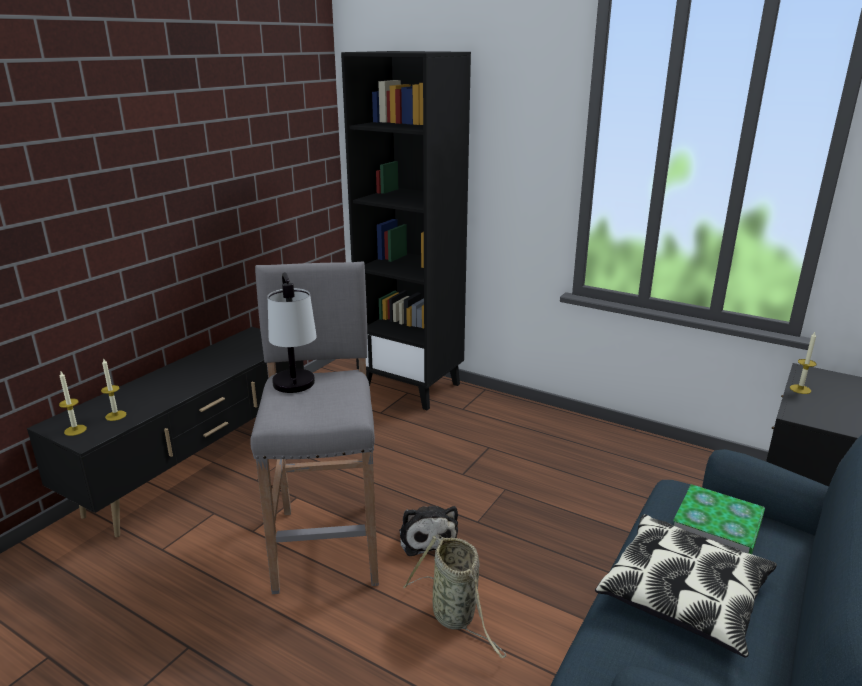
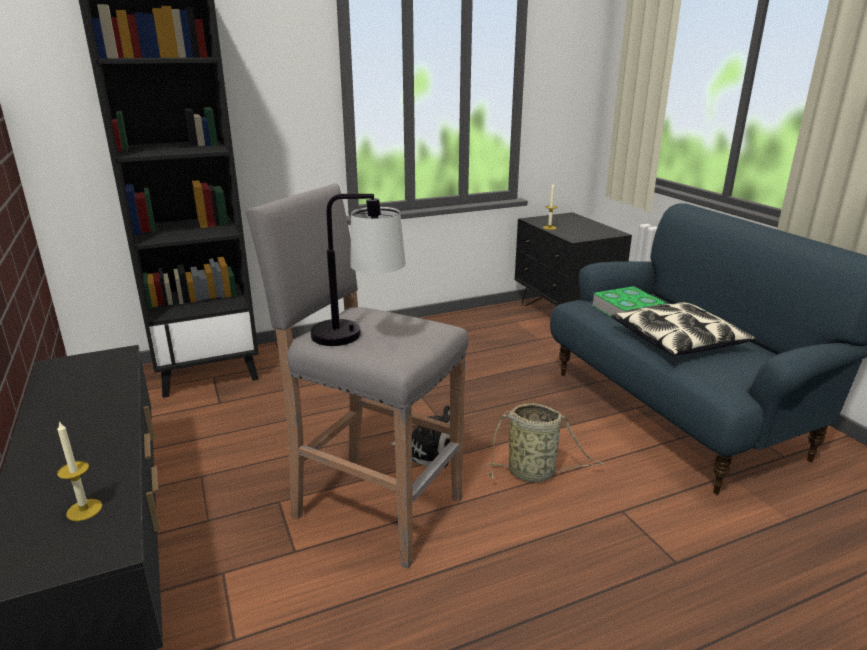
camera: 55 degrees left, 0 degrees up
candle [59,372,87,436] -> none

